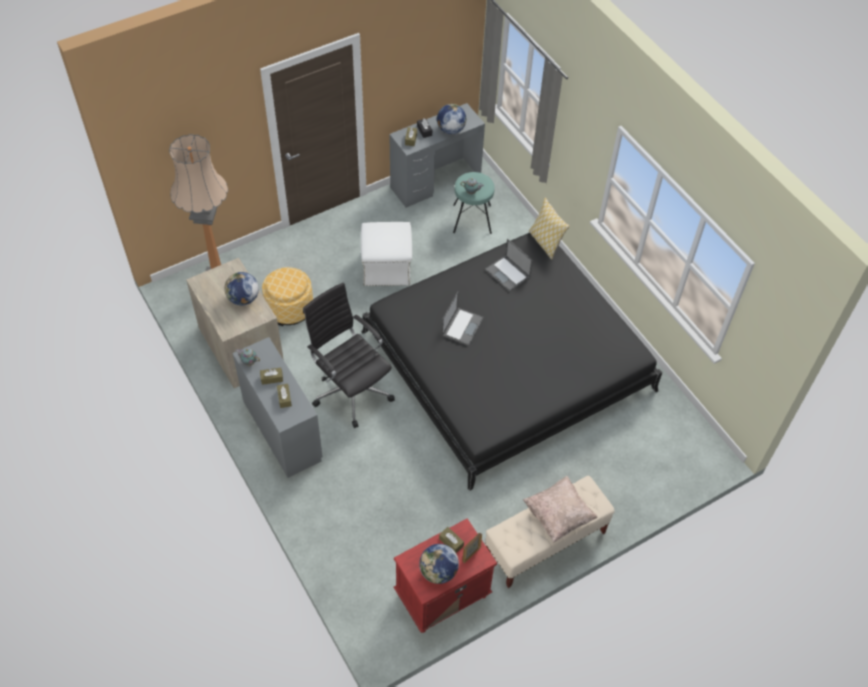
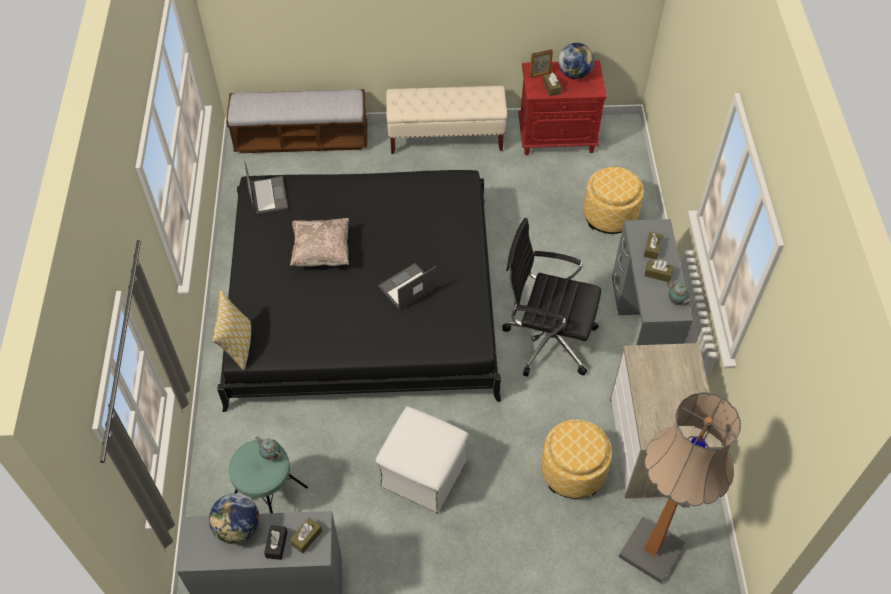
camera: 150 degrees left, 0 degrees up
globe [224,272,259,305] -> none
black office chair [303,283,395,428] -> black office chair turned 120 degrees clockwise [502,218,601,377]
laptop [485,239,533,292] -> laptop moved to [244,161,288,215]
beige pillow [523,476,598,543] -> beige pillow moved to [290,218,349,266]
none -> bench [226,89,367,153]
none -> ottoman [583,167,644,234]

